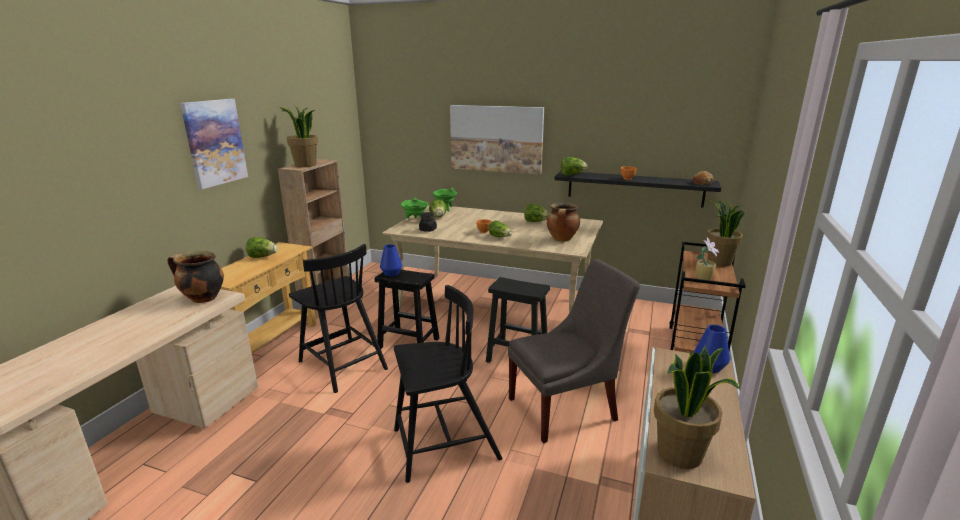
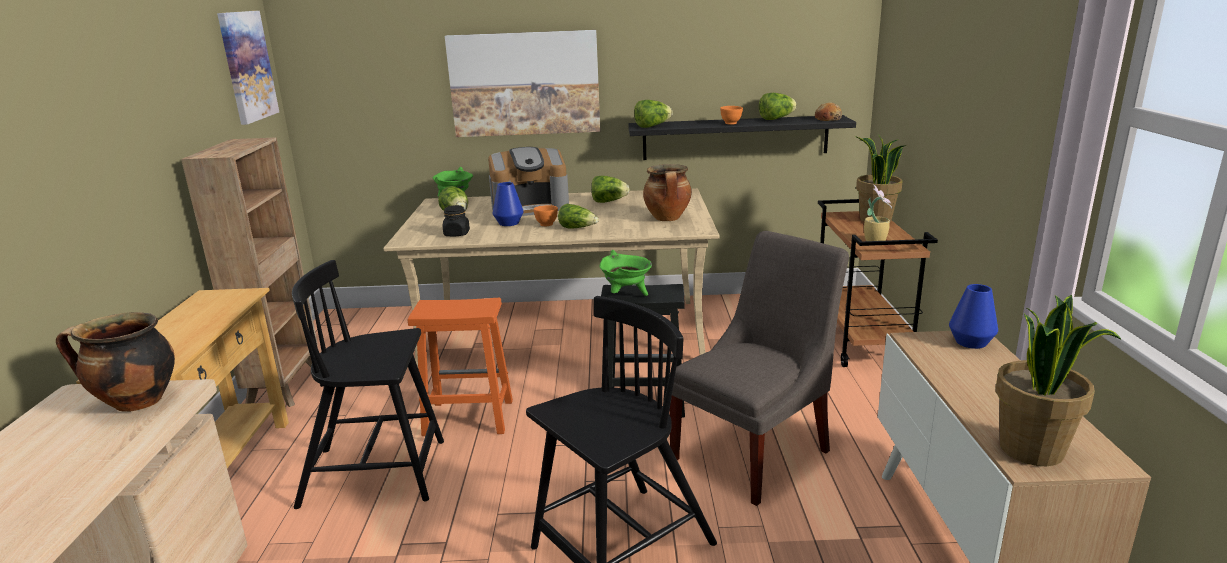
camera: 20 degrees left, 0 degrees up
picture [180,99,248,189] -> picture moved to [217,11,279,125]
lettuce [246,237,278,258] -> lettuce moved to [759,93,797,120]
potted plant [279,105,318,167] -> none
black chair [289,244,388,393] -> black chair turned 150 degrees clockwise [292,260,444,509]
black stool [375,269,440,349] -> orange stool [408,298,513,436]
blue vase [380,244,402,276] -> blue vase moved to [493,182,524,226]
green cooking pot [401,197,428,218] -> green cooking pot moved to [599,250,652,296]
none -> coffee machine [488,147,569,216]

